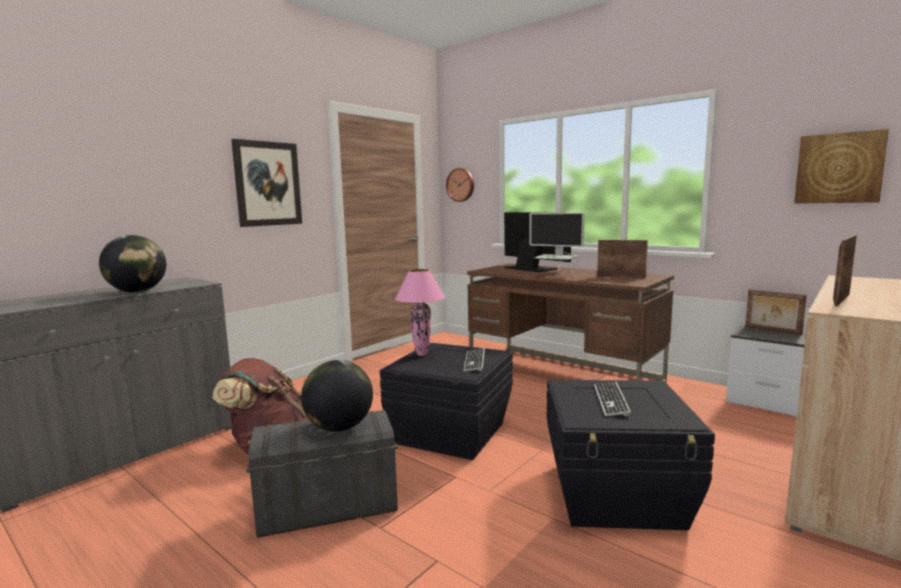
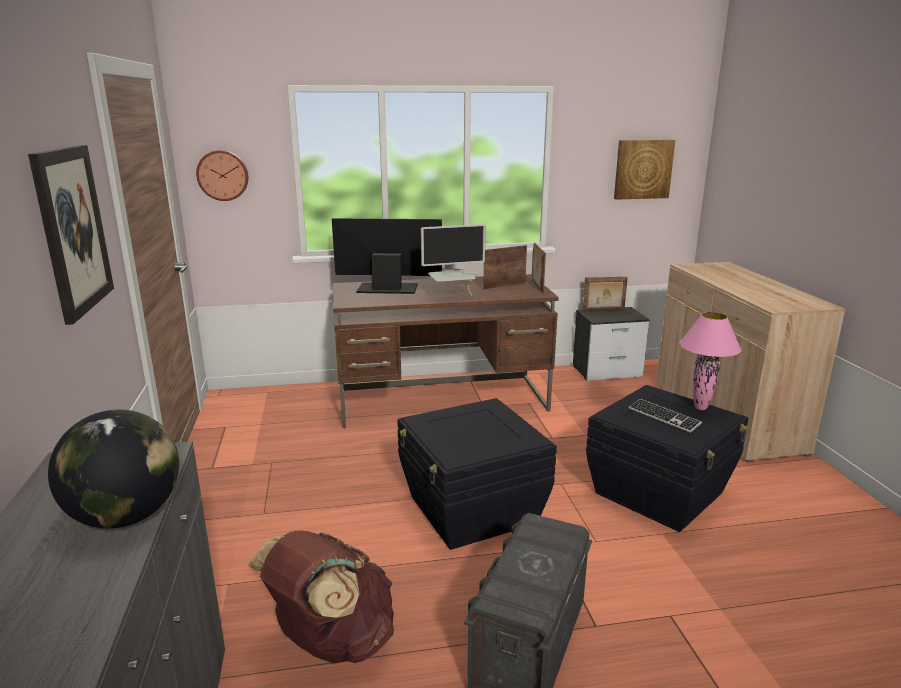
camera: 50 degrees left, 10 degrees up
globe [301,360,373,432] -> none
pink table lamp [395,269,445,356] -> pink table lamp moved to [679,312,741,410]
keyboard [463,348,485,371] -> none
picture frame [833,235,857,306] -> picture frame moved to [532,243,546,293]

